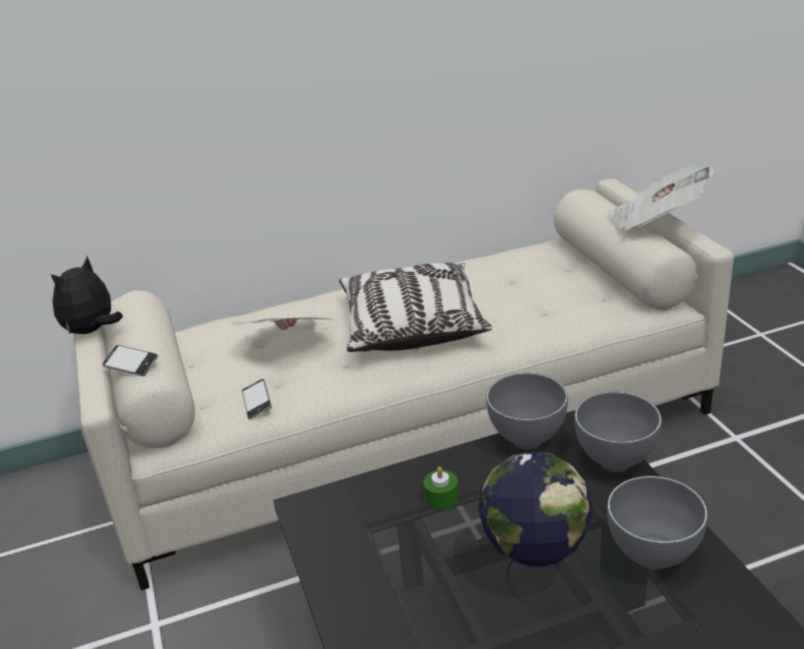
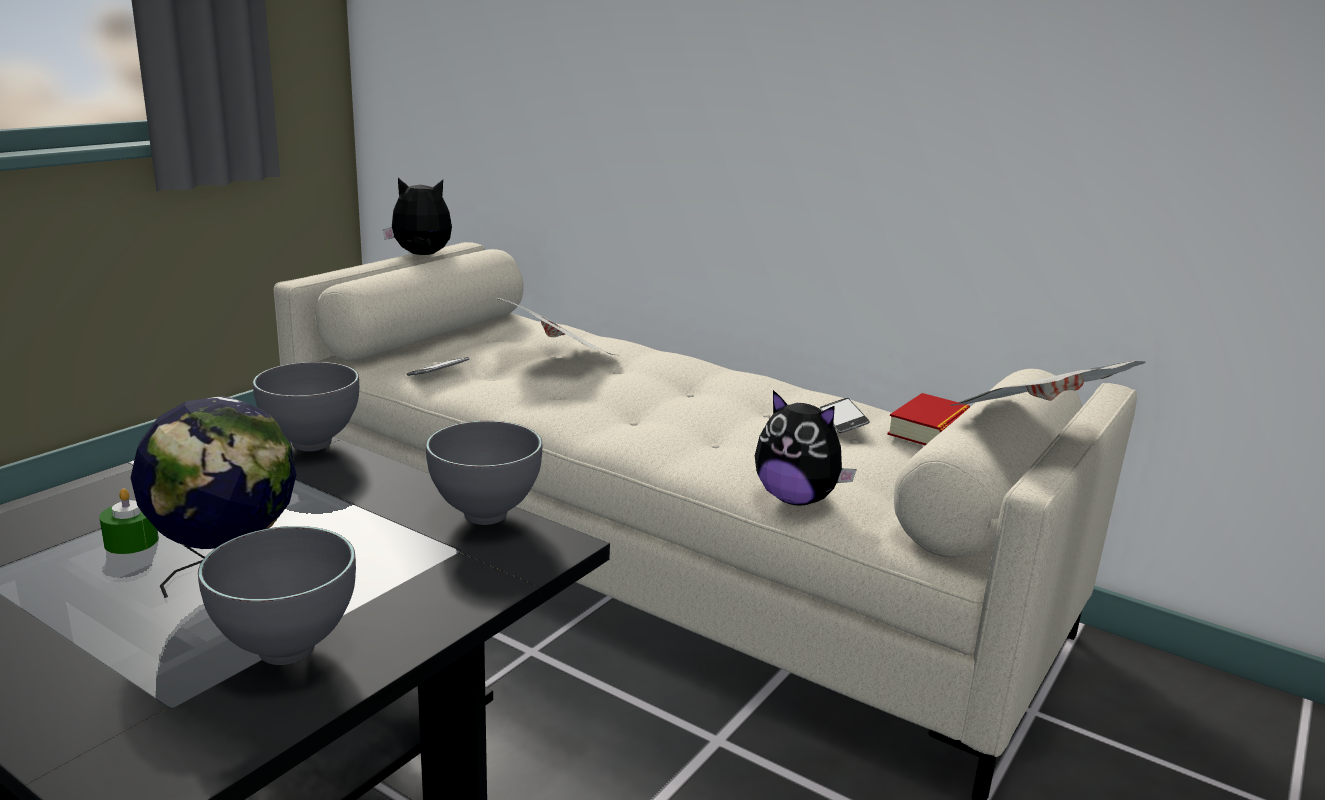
camera: 50 degrees right, 10 degrees down
phone [103,345,158,376] -> phone moved to [820,398,869,433]
pillow [339,263,492,352] -> none
green candle [423,466,459,510] -> green candle moved to [99,489,159,554]
grey bowl [575,392,662,472] -> grey bowl moved to [253,362,359,452]
none -> plush toy [755,390,857,506]
none -> book [887,393,970,445]

